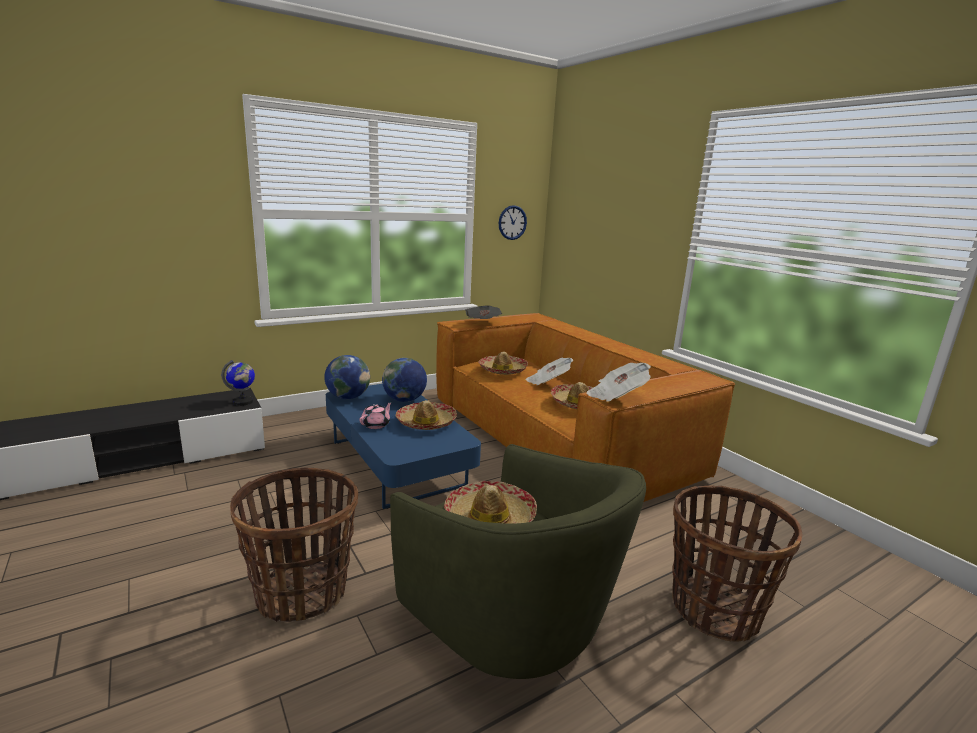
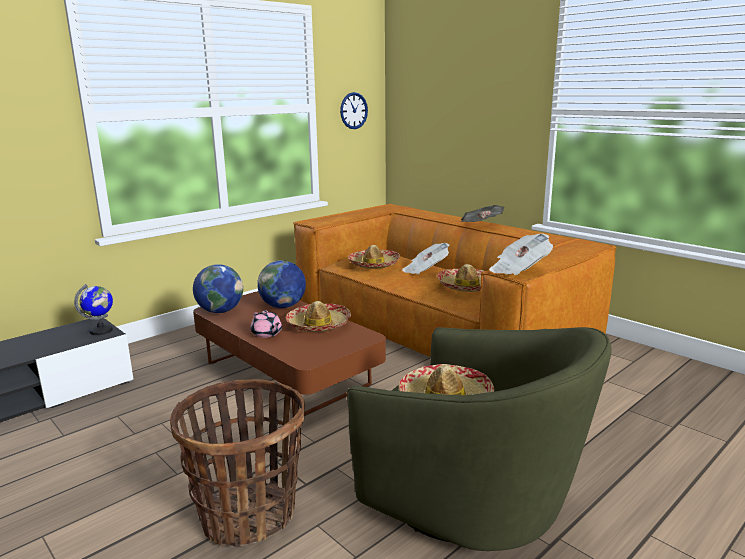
camera: 10 degrees left, 0 degrees up
blue coffee table [326,384,481,509] -> brown coffee table [193,291,386,417]
pink teapot [359,402,392,429] -> pink teapot turned 120 degrees clockwise [251,311,282,338]
newspaper [465,305,502,319] -> newspaper moved to [460,205,505,222]
basket [672,485,802,642] -> none

